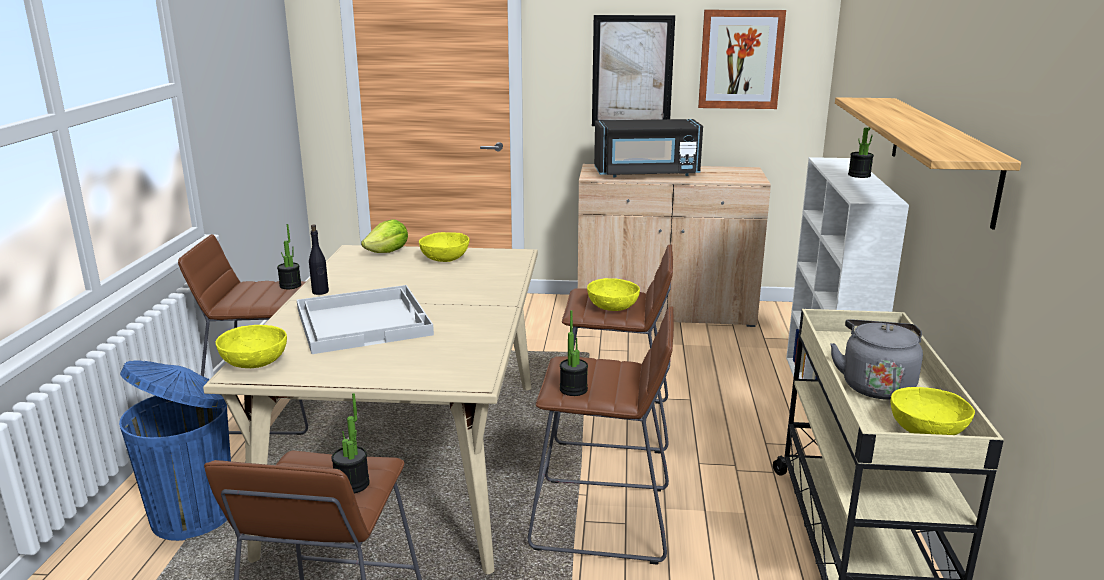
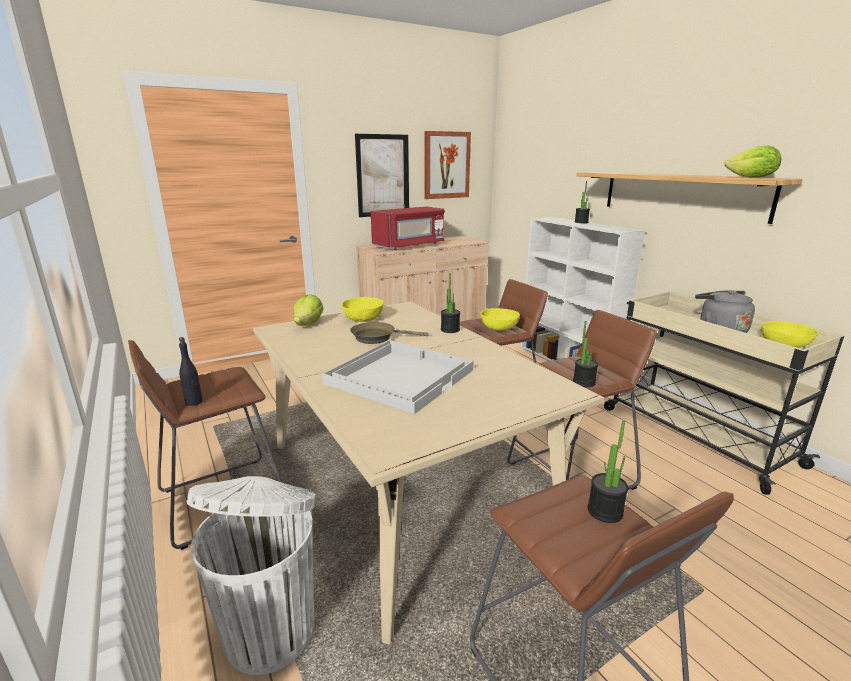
camera: 35 degrees left, 0 degrees up
blue trash can [119,360,231,541] -> white trash can [186,476,315,676]
yellow bowl [215,325,287,368] -> none
potted plant [277,224,301,289] -> potted plant moved to [441,273,460,333]
black bottle [309,225,329,295] -> black bottle moved to [179,337,203,406]
black microwave [594,119,703,177] -> red microwave [371,207,445,250]
none -> brown frying pan [350,322,429,344]
none -> lettuce [725,146,781,178]

